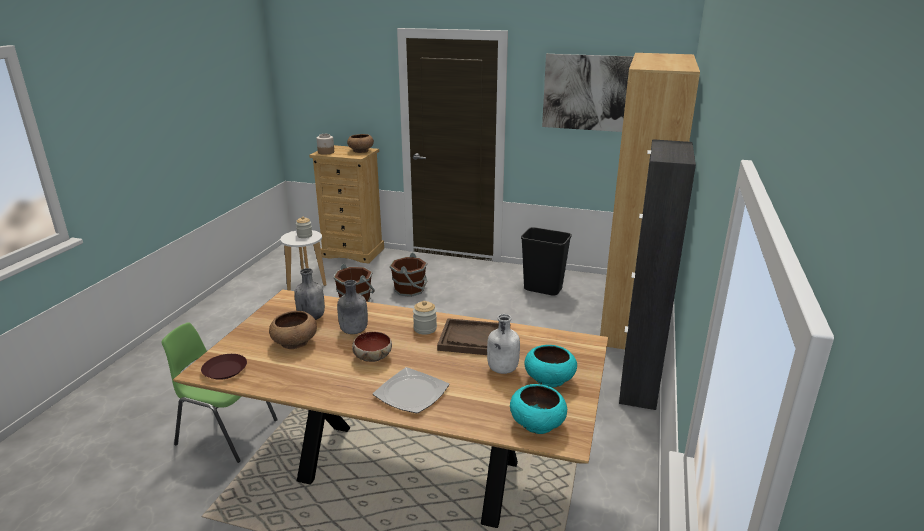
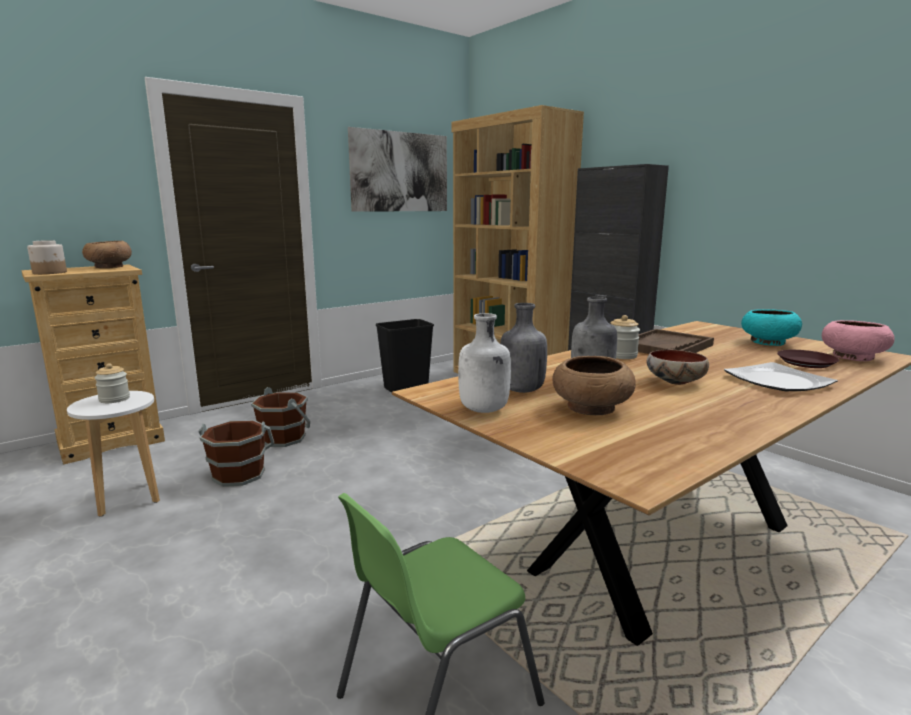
camera: 55 degrees left, 10 degrees down
brown plate [201,354,247,380] -> brown plate moved to [777,350,839,368]
white bottle [487,314,520,374] -> white bottle moved to [458,313,511,413]
turquoise bowl [510,384,567,434] -> pink bowl [822,320,895,361]

